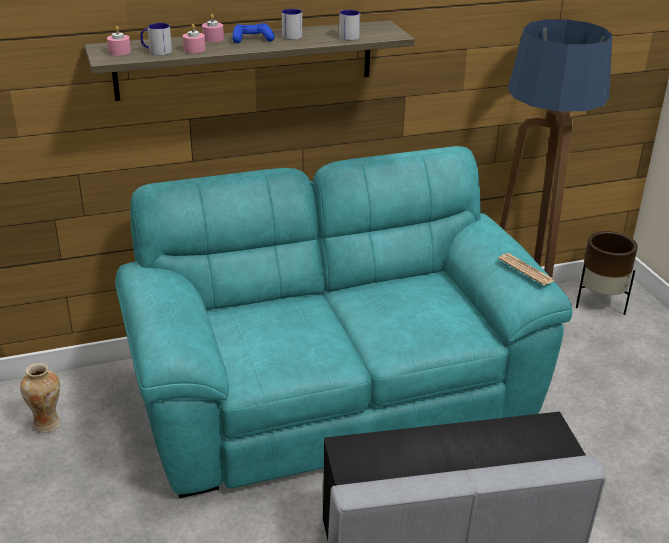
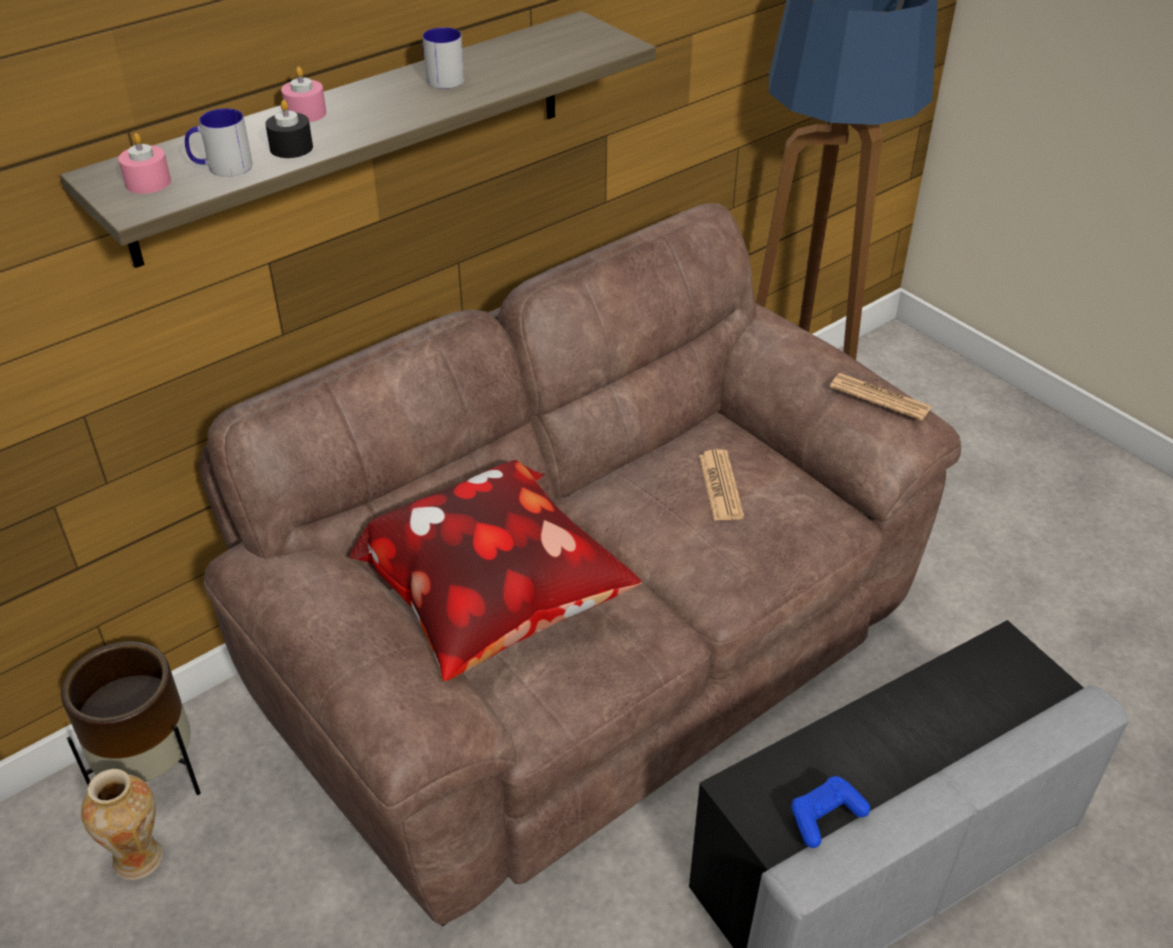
camera: 20 degrees left, 10 degrees up
turquoise sofa [115,146,572,498] -> brown sofa [198,203,961,926]
pink candle [183,24,206,53] -> black candle [265,100,313,158]
blue game controller [232,23,275,43] -> blue game controller moved to [791,776,870,848]
mug [339,10,360,41] -> none
brown planter [576,231,638,315] -> brown planter moved to [61,642,201,795]
none -> pillow [350,460,642,681]
none -> newspaper [699,449,744,521]

